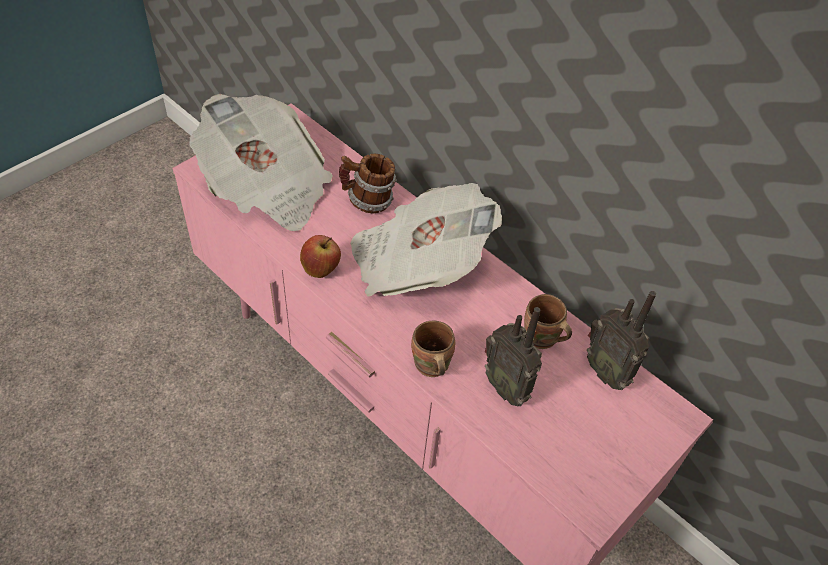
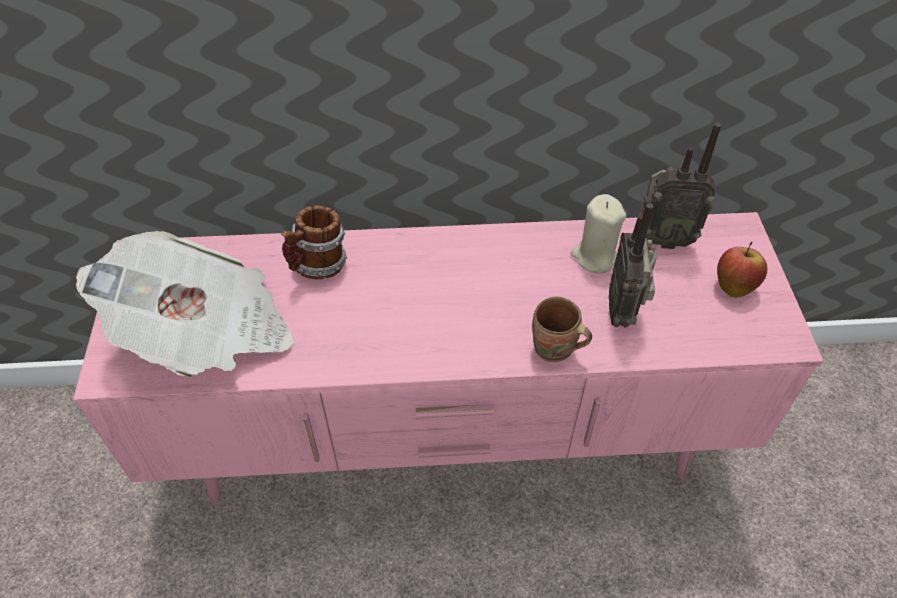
camera: 45 degrees left, 0 degrees up
apple [300,235,341,278] -> apple moved to [717,242,767,297]
newspaper [350,183,502,296] -> none
radio [484,307,542,406] -> radio turned 90 degrees clockwise [609,203,657,327]
brown mug [524,294,572,349] -> beige candle [571,194,626,273]

